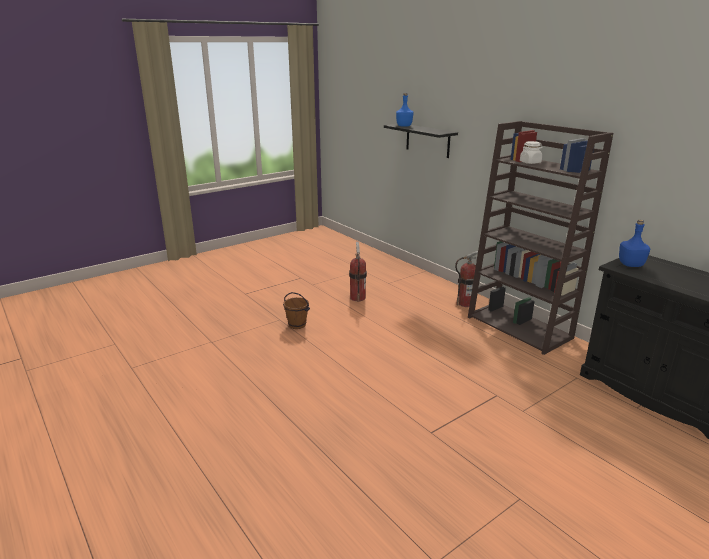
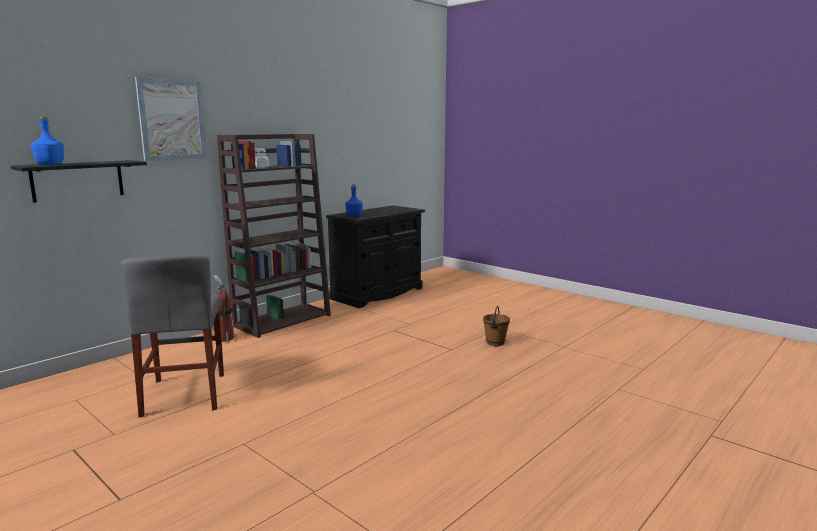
camera: 100 degrees left, 10 degrees down
brown bucket [283,292,310,329] -> brown bucket moved to [483,306,510,346]
fire extinguisher [349,242,367,302] -> grey chair [121,255,224,417]
none -> picture [135,77,207,161]

